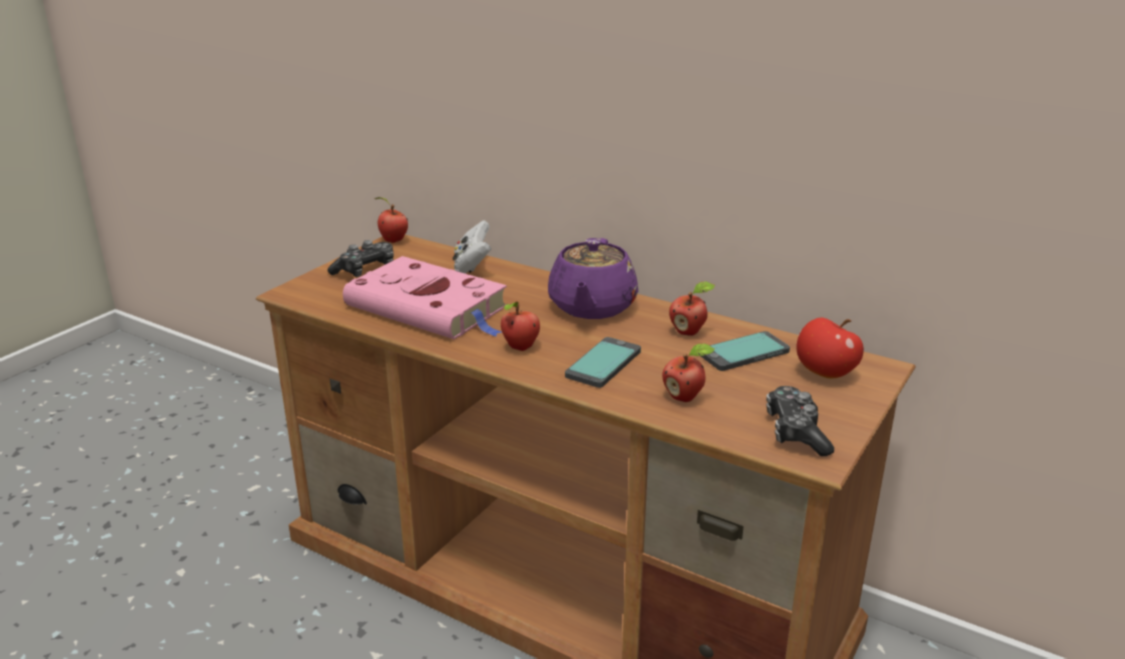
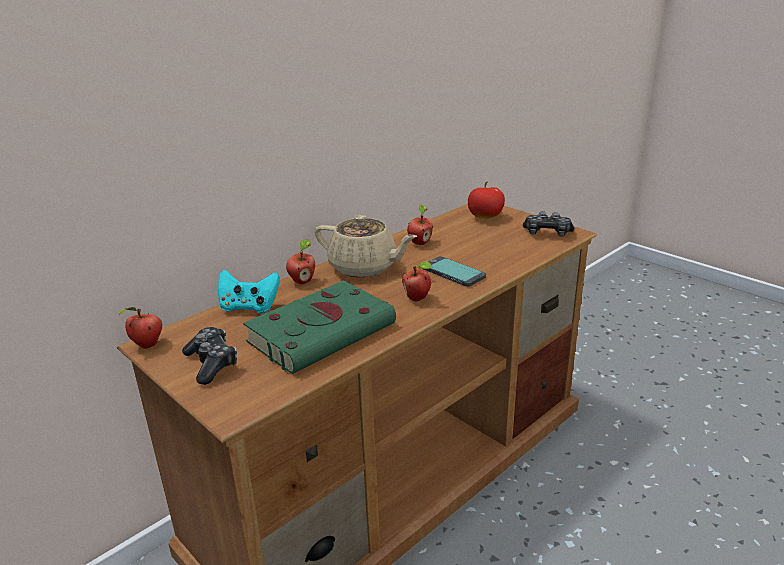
camera: 75 degrees left, 0 degrees up
pink book [343,256,507,339] -> green book [243,280,396,374]
white game controller [453,220,491,274] -> turquoise game controller [218,270,280,314]
purple teapot [548,238,638,319] -> beige teapot [315,215,417,278]
apple [662,343,715,402] -> apple moved to [286,239,315,284]
phone [701,331,790,371] -> none

